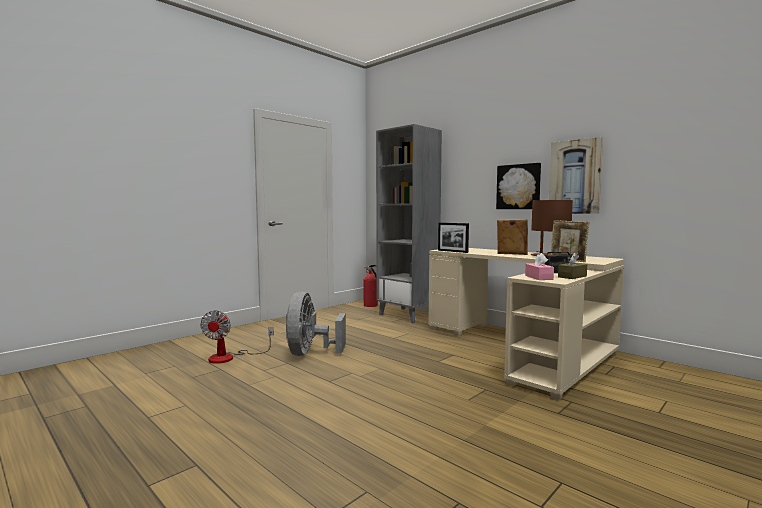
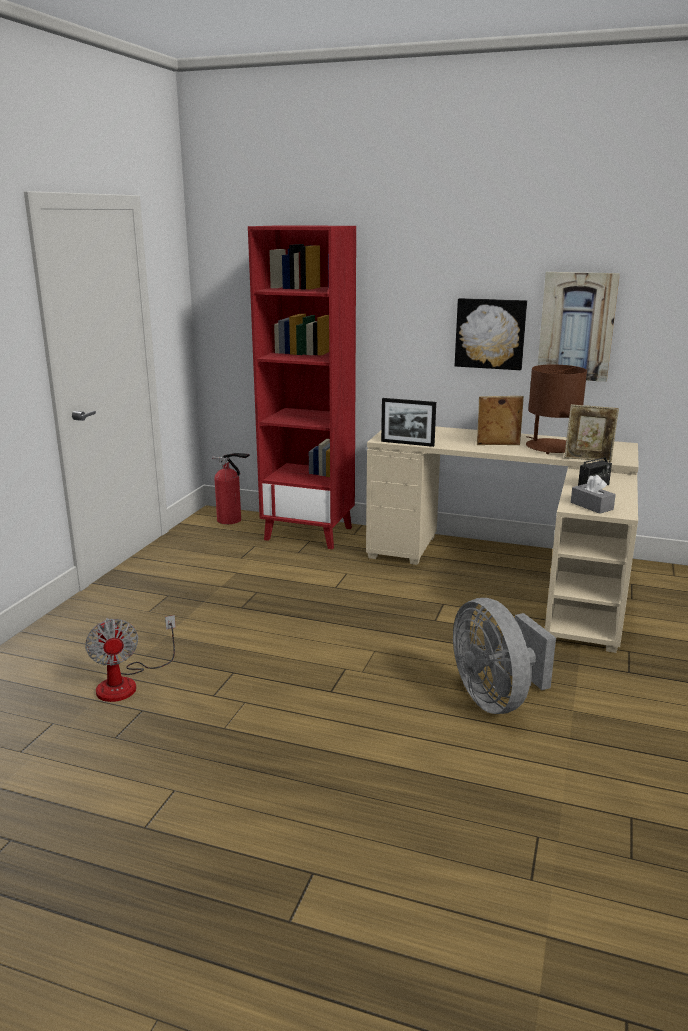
camera: 25 degrees left, 15 degrees up
grey fan [286,292,346,356] -> grey fan moved to [453,598,556,714]
grey bookcase [376,124,442,323] -> red bookcase [248,225,356,549]
pink tissue box [525,253,554,280] -> grey tissue box [571,475,616,514]
brown tissue box [558,253,587,279] -> none

